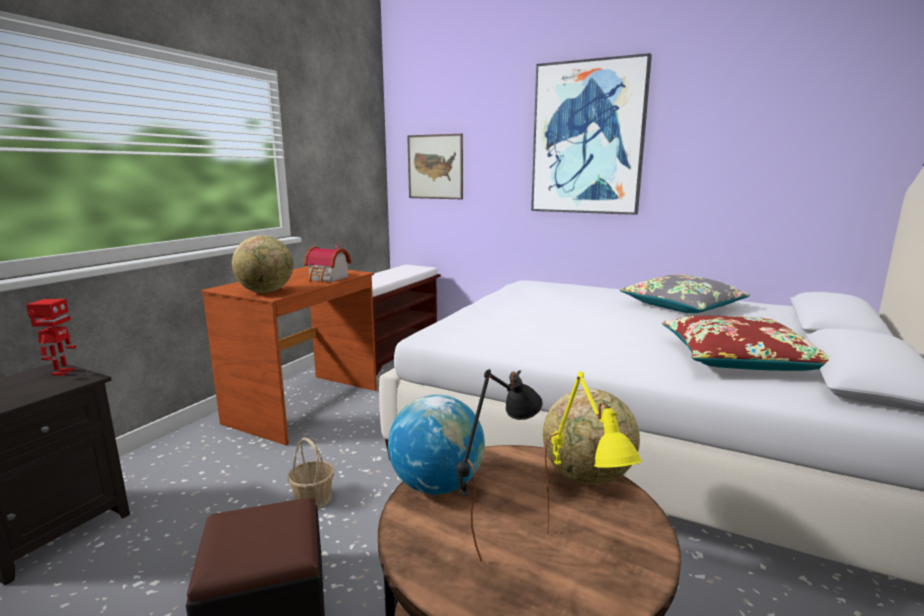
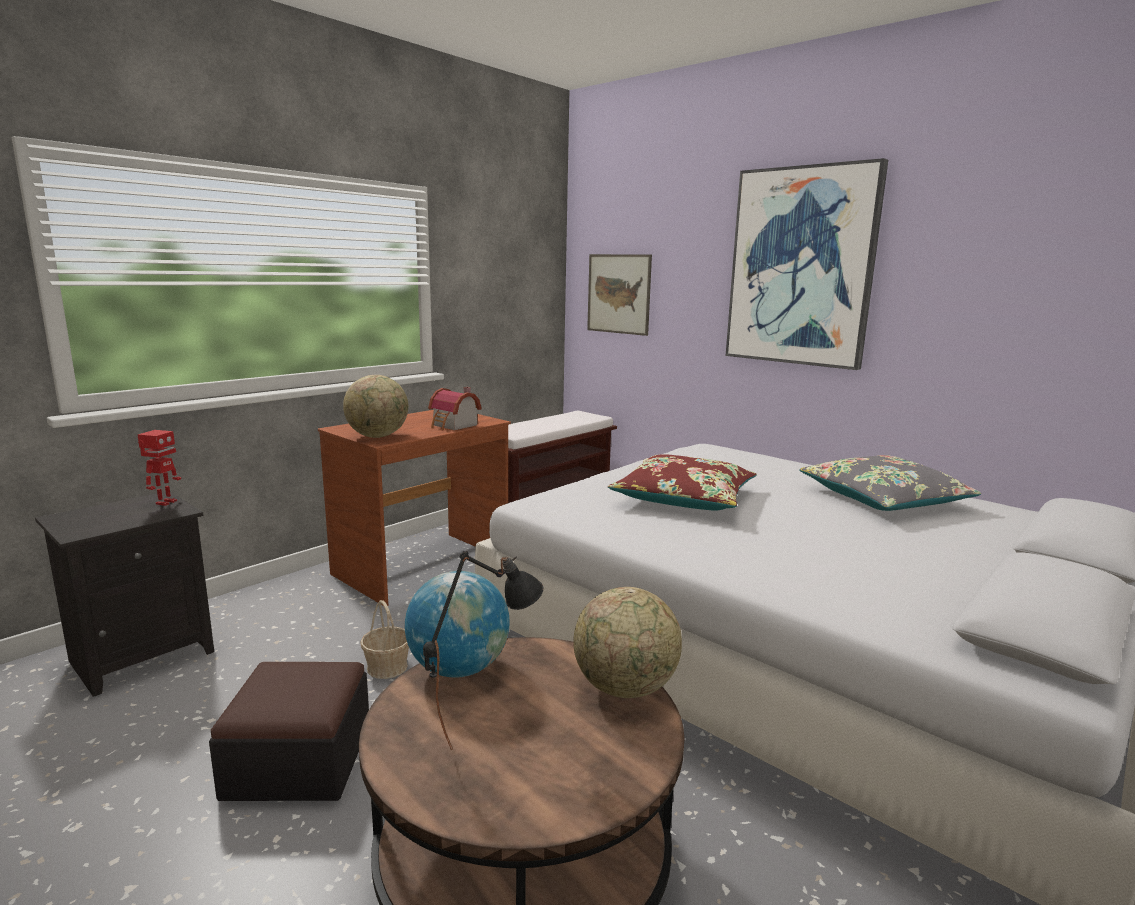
camera: 15 degrees right, 0 degrees up
yellow table lamp [545,371,642,535] -> none
red pillow [662,316,830,371] -> red pillow moved to [608,454,757,511]

